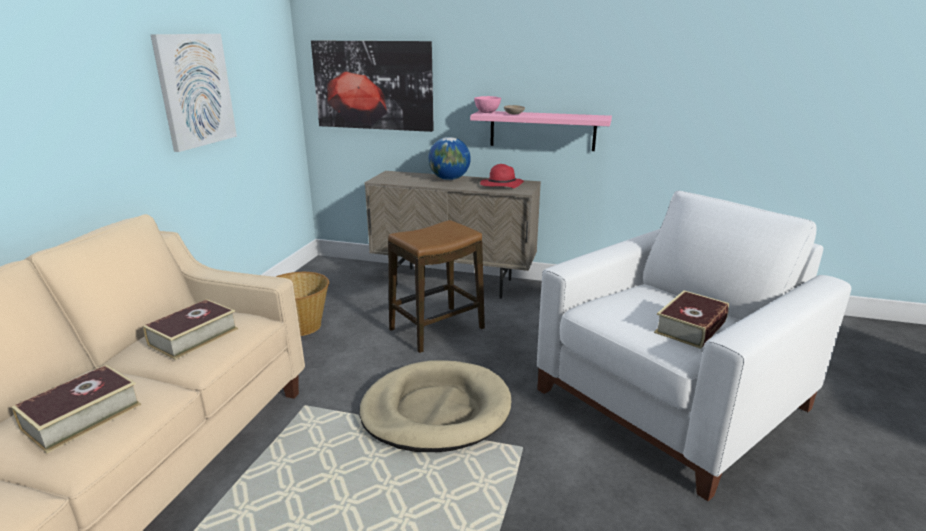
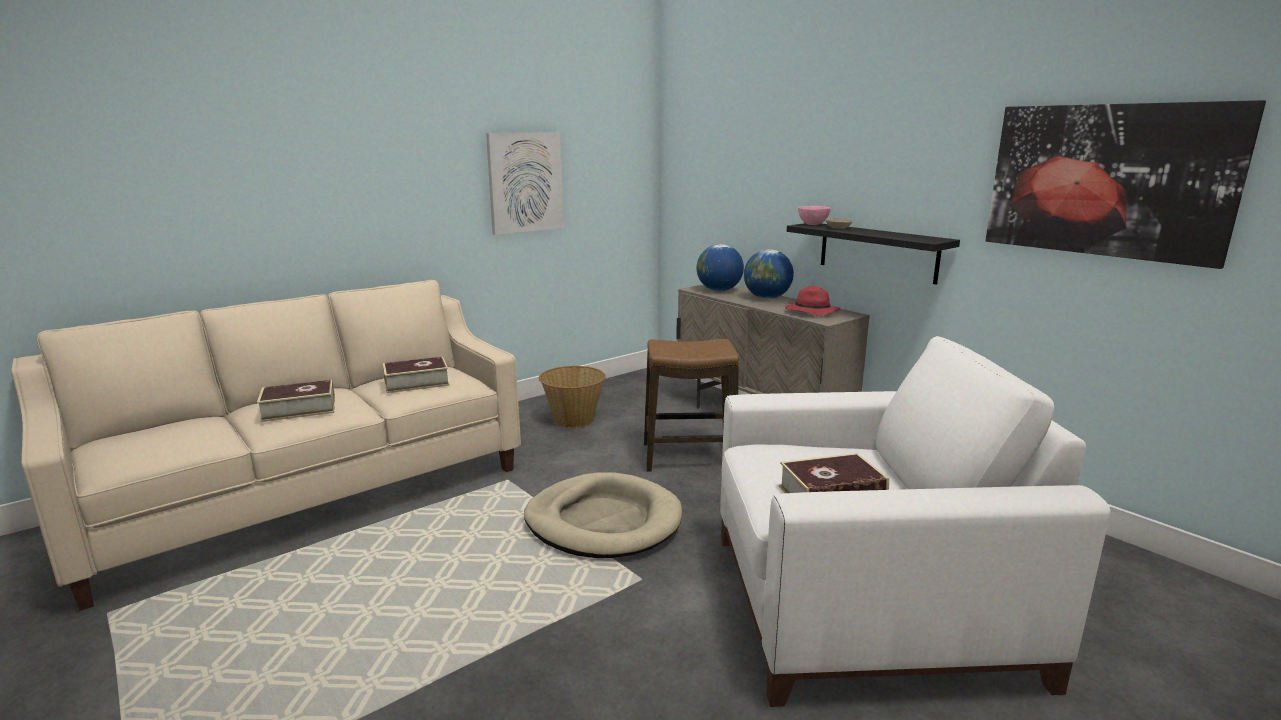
camera: 35 degrees right, 5 degrees down
picture [311,40,434,132] -> picture moved to [985,100,1266,269]
pink shelf [470,111,612,151] -> black shelf [787,223,960,285]
none -> globe [697,244,744,291]

